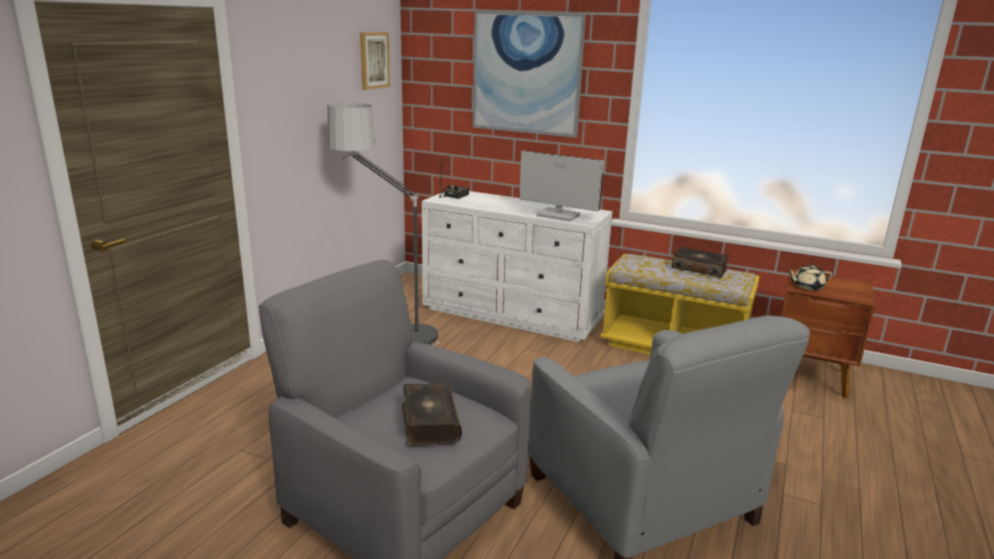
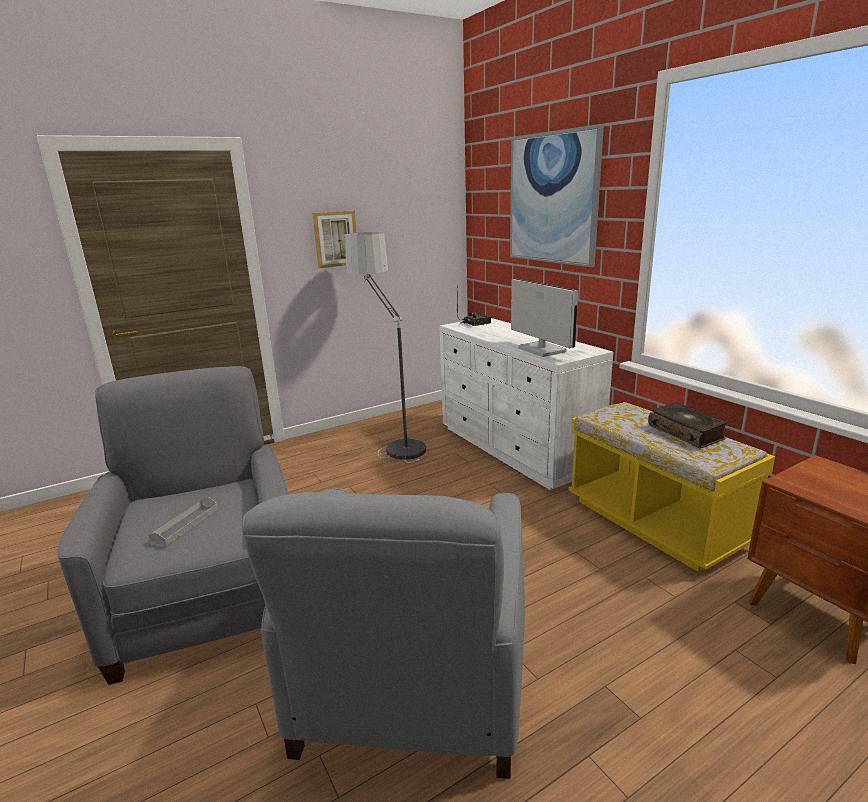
camera: 35 degrees right, 0 degrees up
picture [360,32,390,90] -> picture moved to [312,211,356,268]
book [402,383,462,446] -> grey tray [148,497,218,546]
beige teapot [787,265,832,291] -> none

